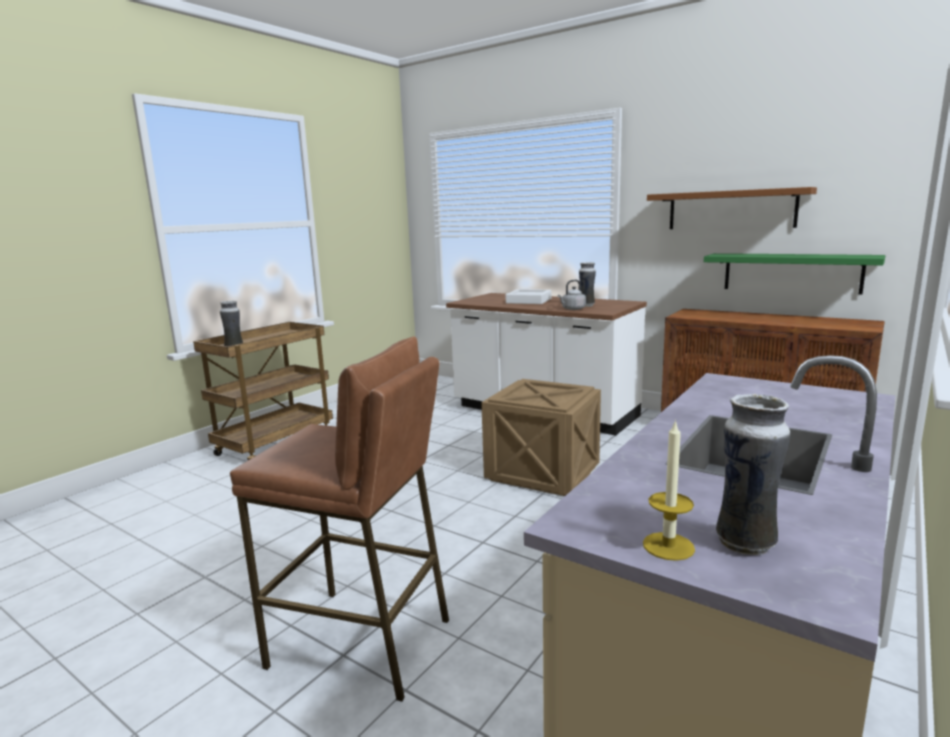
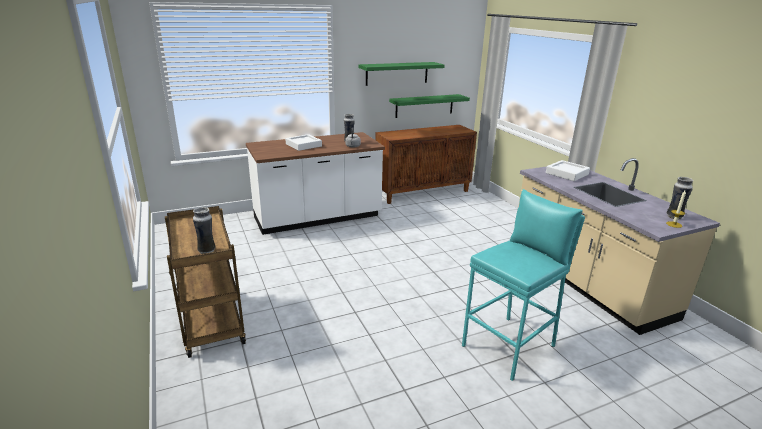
camera: 60 degrees left, 10 degrees up
brown stool [230,336,449,702] -> turquoise stool [462,189,585,381]
crate [481,379,601,496] -> none
brown shelf [647,187,817,229] -> green shelf [359,62,445,86]
none -> white tray [546,160,590,181]

